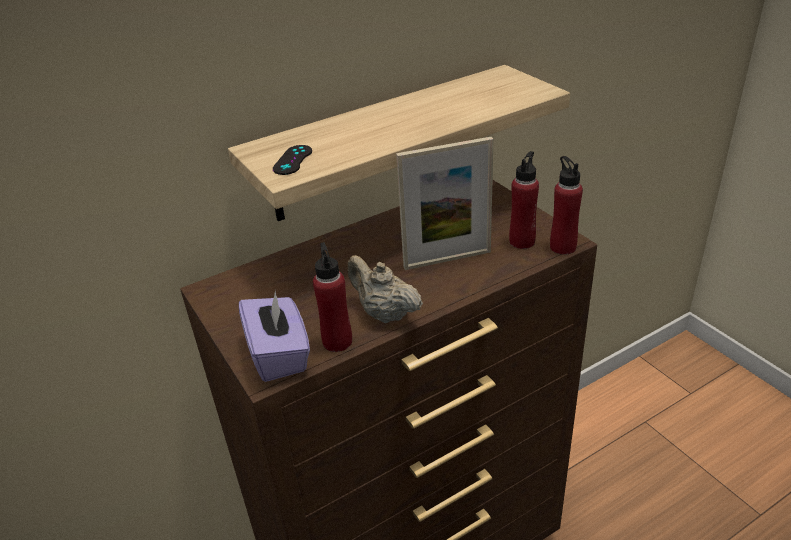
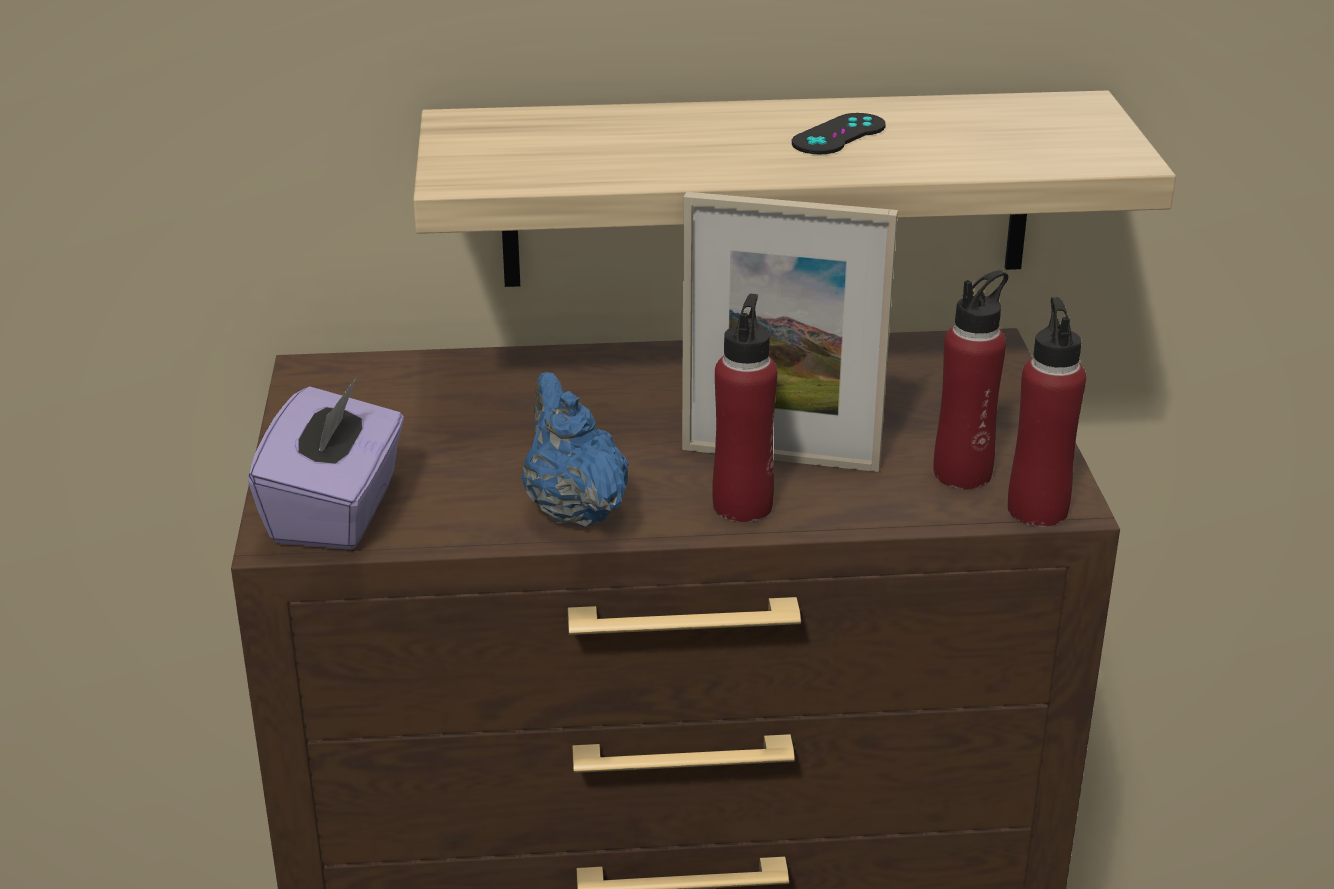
camera: 25 degrees right, 5 degrees down
black game controller [273,145,312,175] -> black game controller moved to [791,113,886,154]
red bottle [313,242,352,352] -> red bottle moved to [712,293,778,522]
beige teapot [347,255,423,323] -> blue teapot [522,372,629,527]

